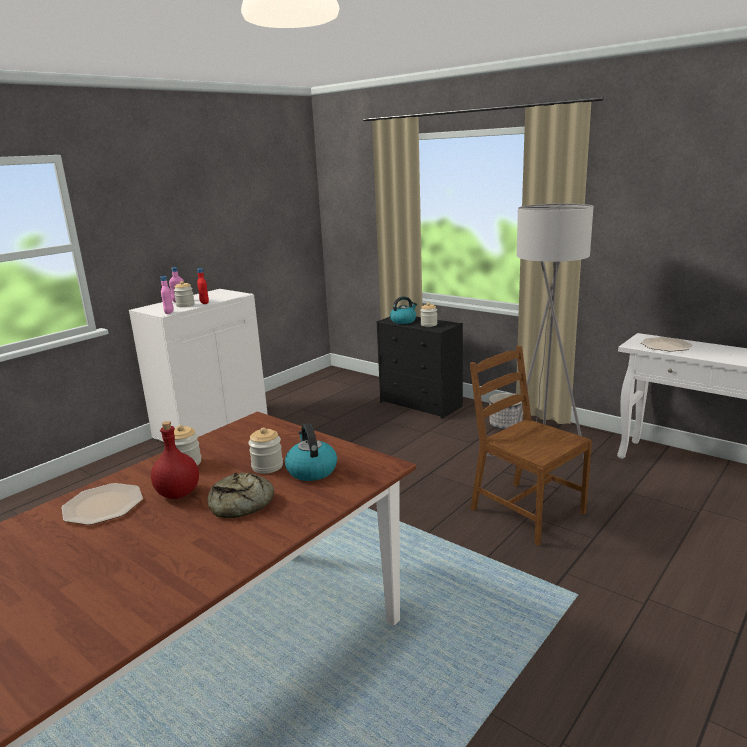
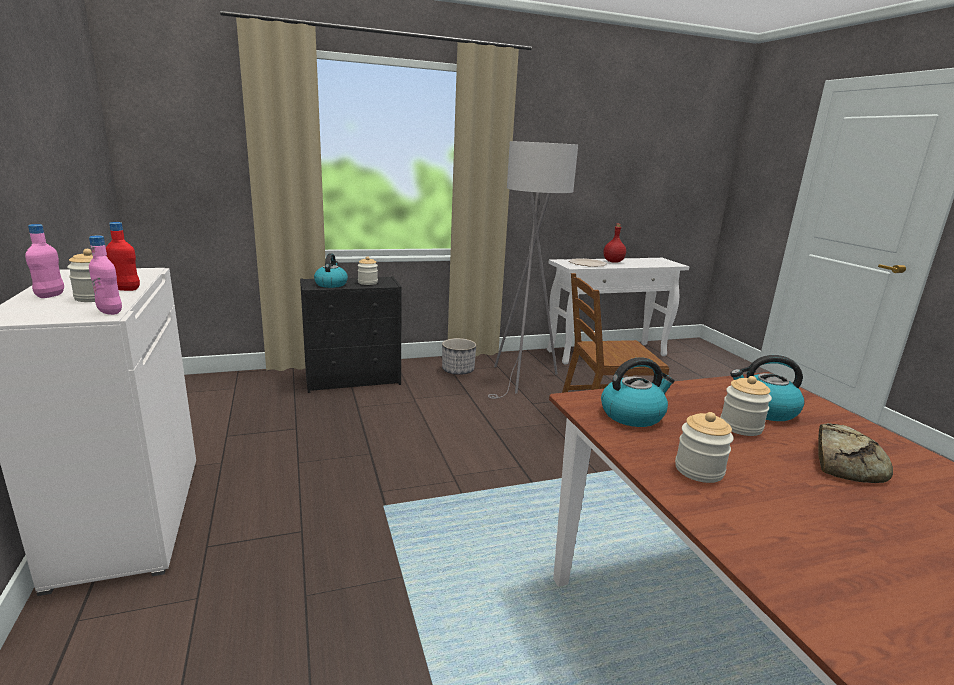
camera: 60 degrees left, 0 degrees up
plate [62,483,143,525] -> none
red bottle [151,421,199,499] -> red bottle moved to [603,224,626,263]
none -> kettle [601,357,675,427]

